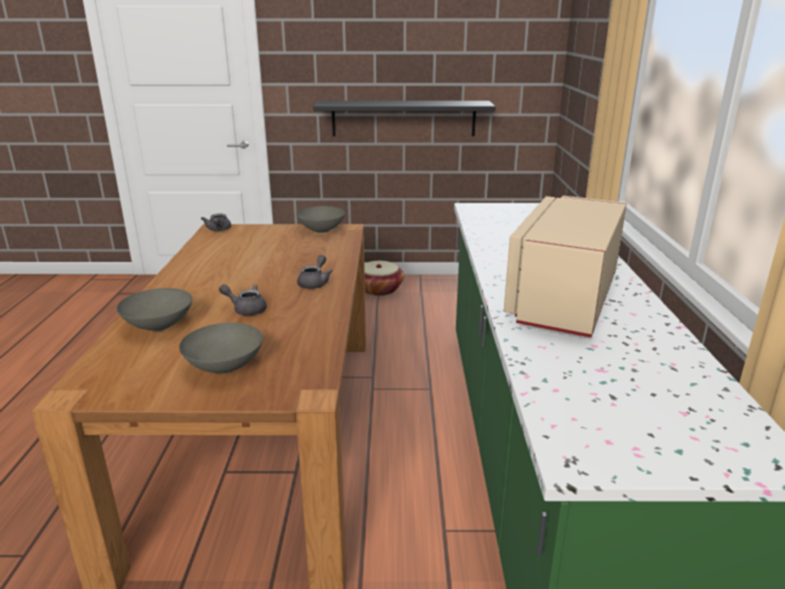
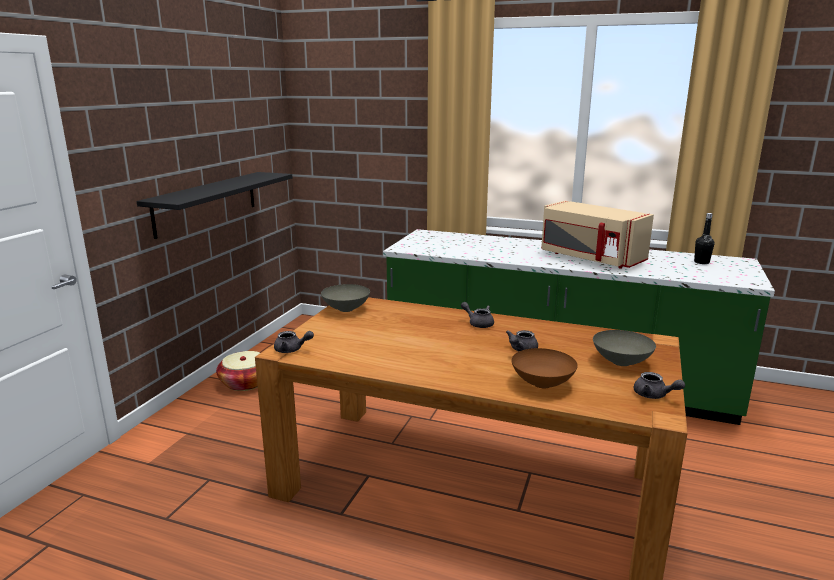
camera: 70 degrees left, 5 degrees down
grey bowl [117,288,192,331] -> brown bowl [511,348,578,388]
none -> grey teapot [634,372,685,399]
none -> black bottle [694,213,715,264]

